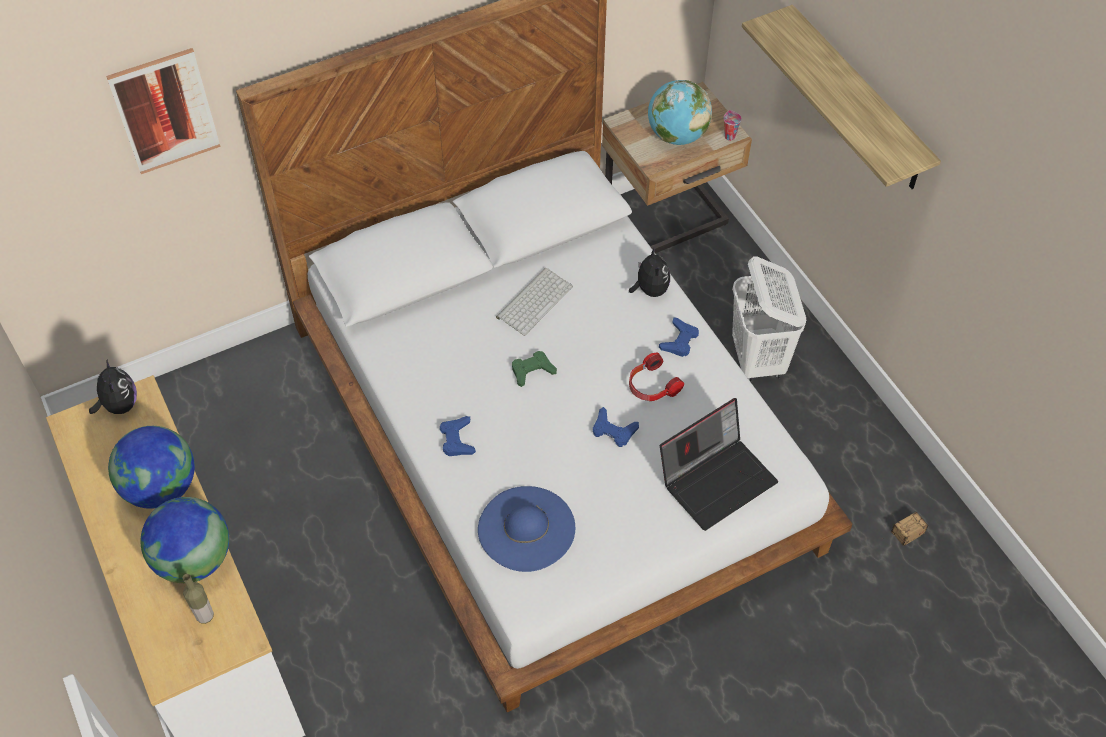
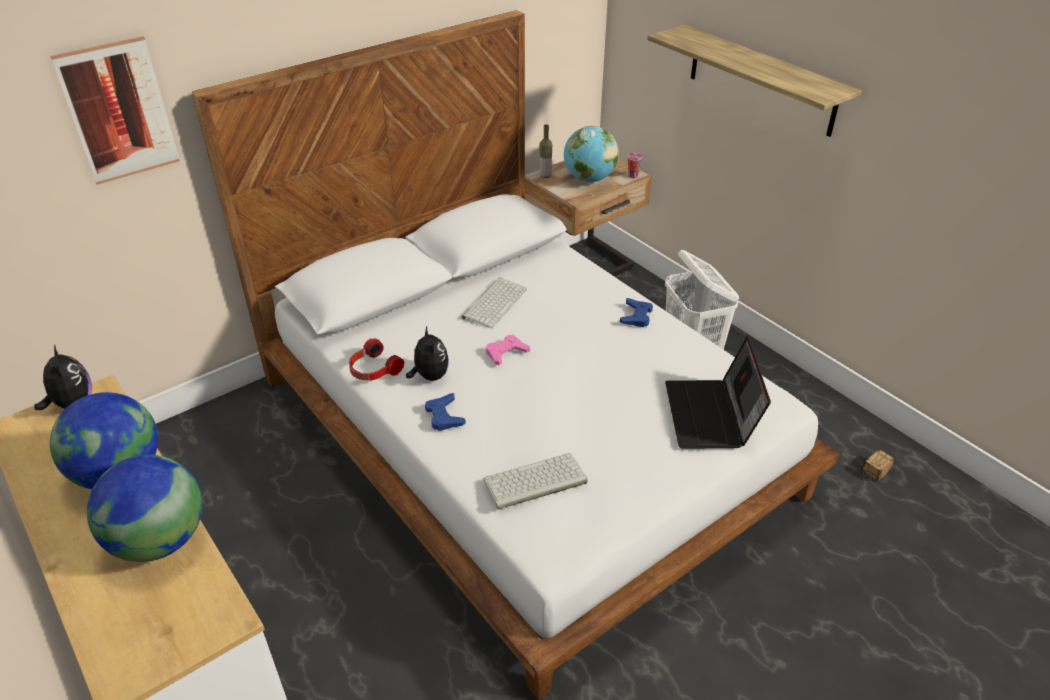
camera: 10 degrees left, 15 degrees down
bottle [183,574,214,624] -> bottle moved to [540,124,552,178]
blue hat [478,486,575,572] -> keyboard [483,453,588,509]
green game controller [512,351,557,387] -> pink game controller [486,335,530,365]
blue game controller [593,407,639,447] -> none
plush toy [629,247,670,297] -> plush toy moved to [406,327,449,381]
headphones [629,352,684,401] -> headphones moved to [349,338,404,381]
laptop [660,398,778,531] -> laptop turned 135 degrees clockwise [665,337,771,449]

